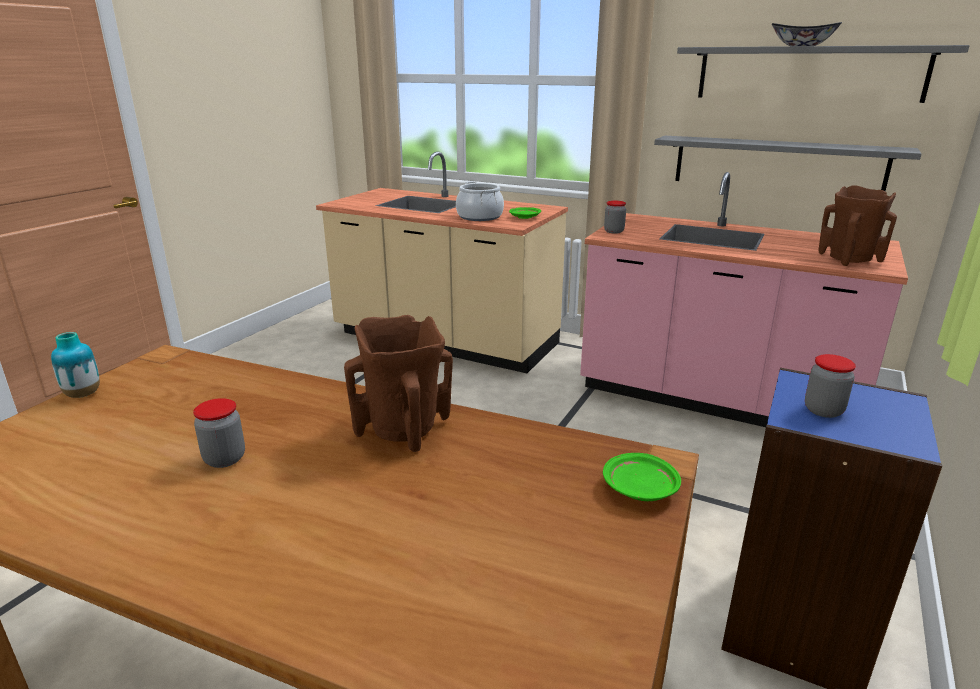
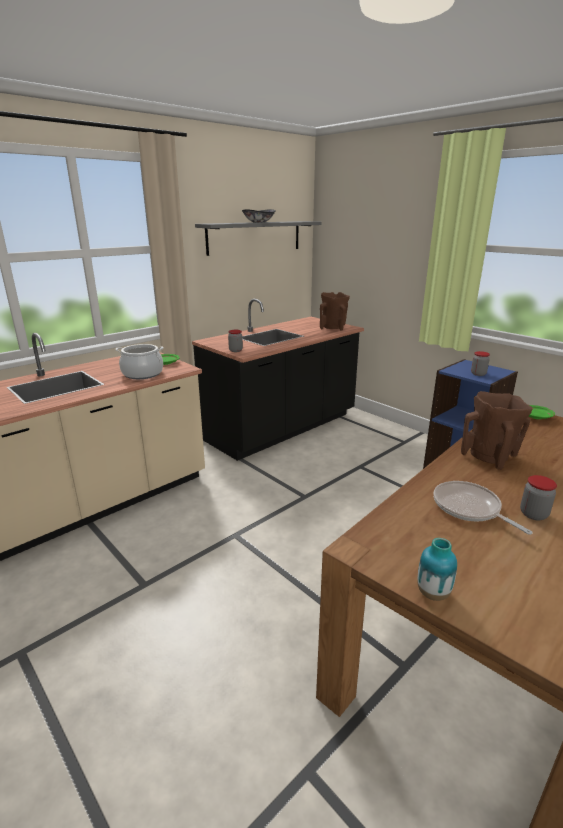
camera: 70 degrees left, 0 degrees up
pink counter [580,172,908,427] -> black counter [192,299,364,461]
grey shelf [654,136,922,191] -> none
none -> frying pan [434,481,532,535]

